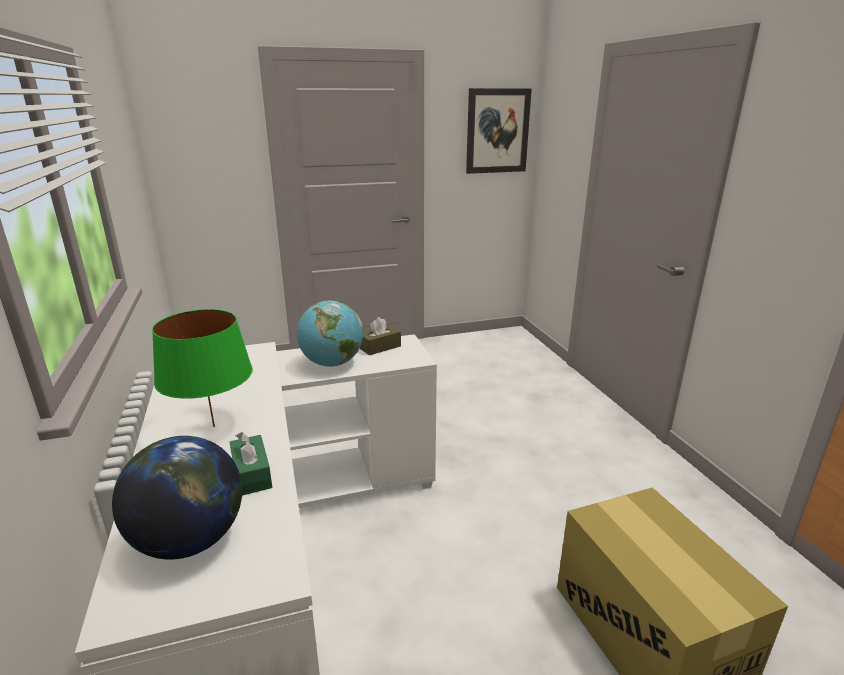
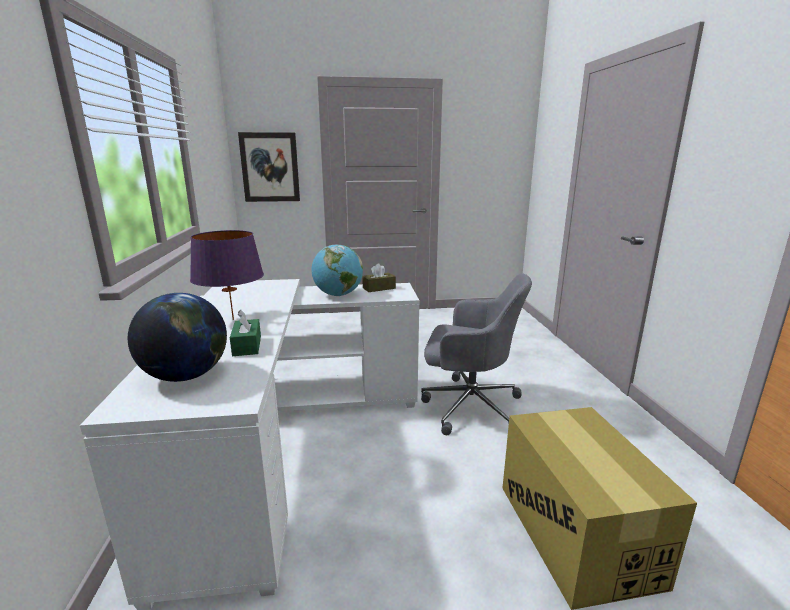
camera: 10 degrees right, 5 degrees down
green table lamp [152,309,253,427] -> purple table lamp [190,230,264,320]
picture [466,88,532,174] -> picture moved to [238,132,300,202]
none -> grey office chair [421,273,532,435]

